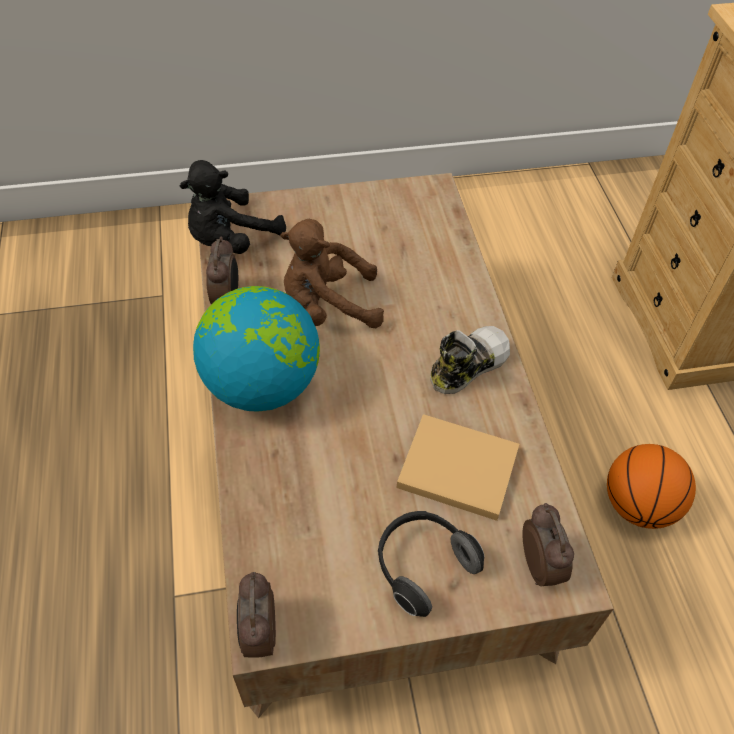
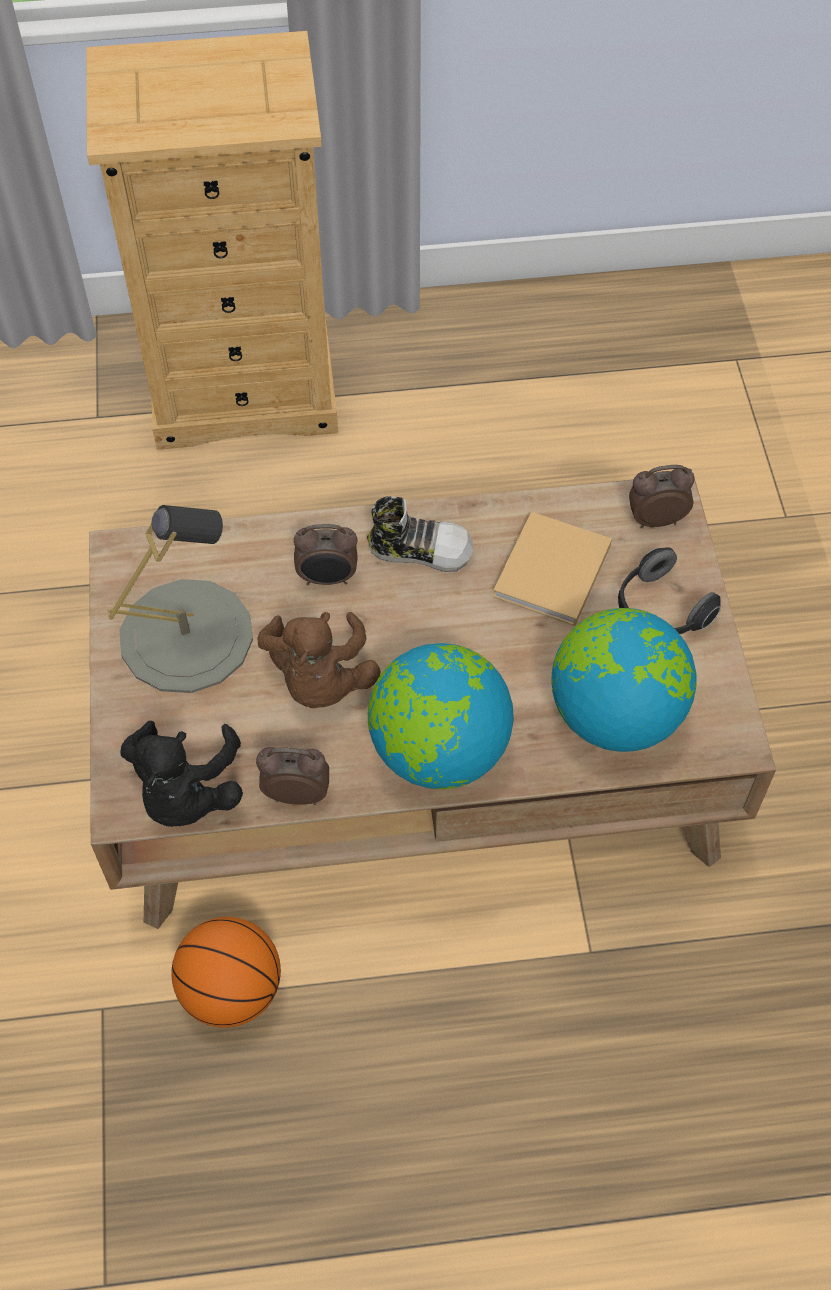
camera: 85 degrees left, 5 degrees up
black plush toy [180,160,286,254] -> black plush toy turned 45 degrees clockwise [120,721,243,827]
alarm clock [237,572,276,658] -> alarm clock moved to [294,524,358,585]
shoe [430,326,510,394] -> shoe turned 135 degrees clockwise [367,496,473,572]
basketball [607,444,696,529] -> basketball moved to [172,917,281,1028]
none -> grey table lamp [107,505,253,693]
none -> globe [551,608,697,752]

